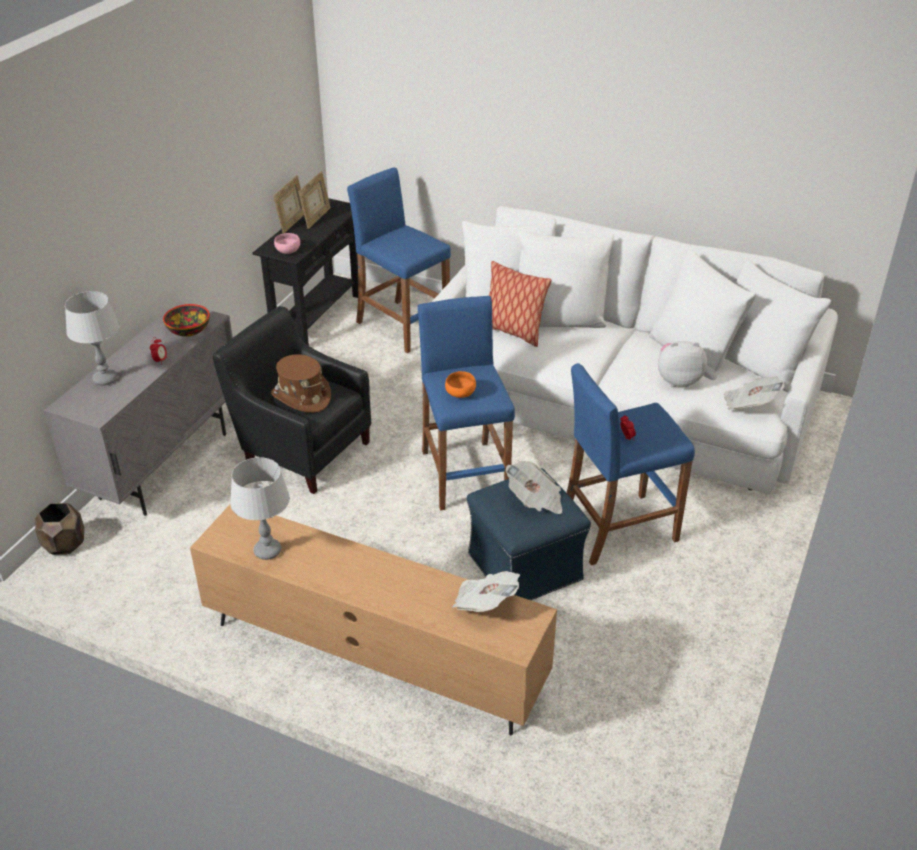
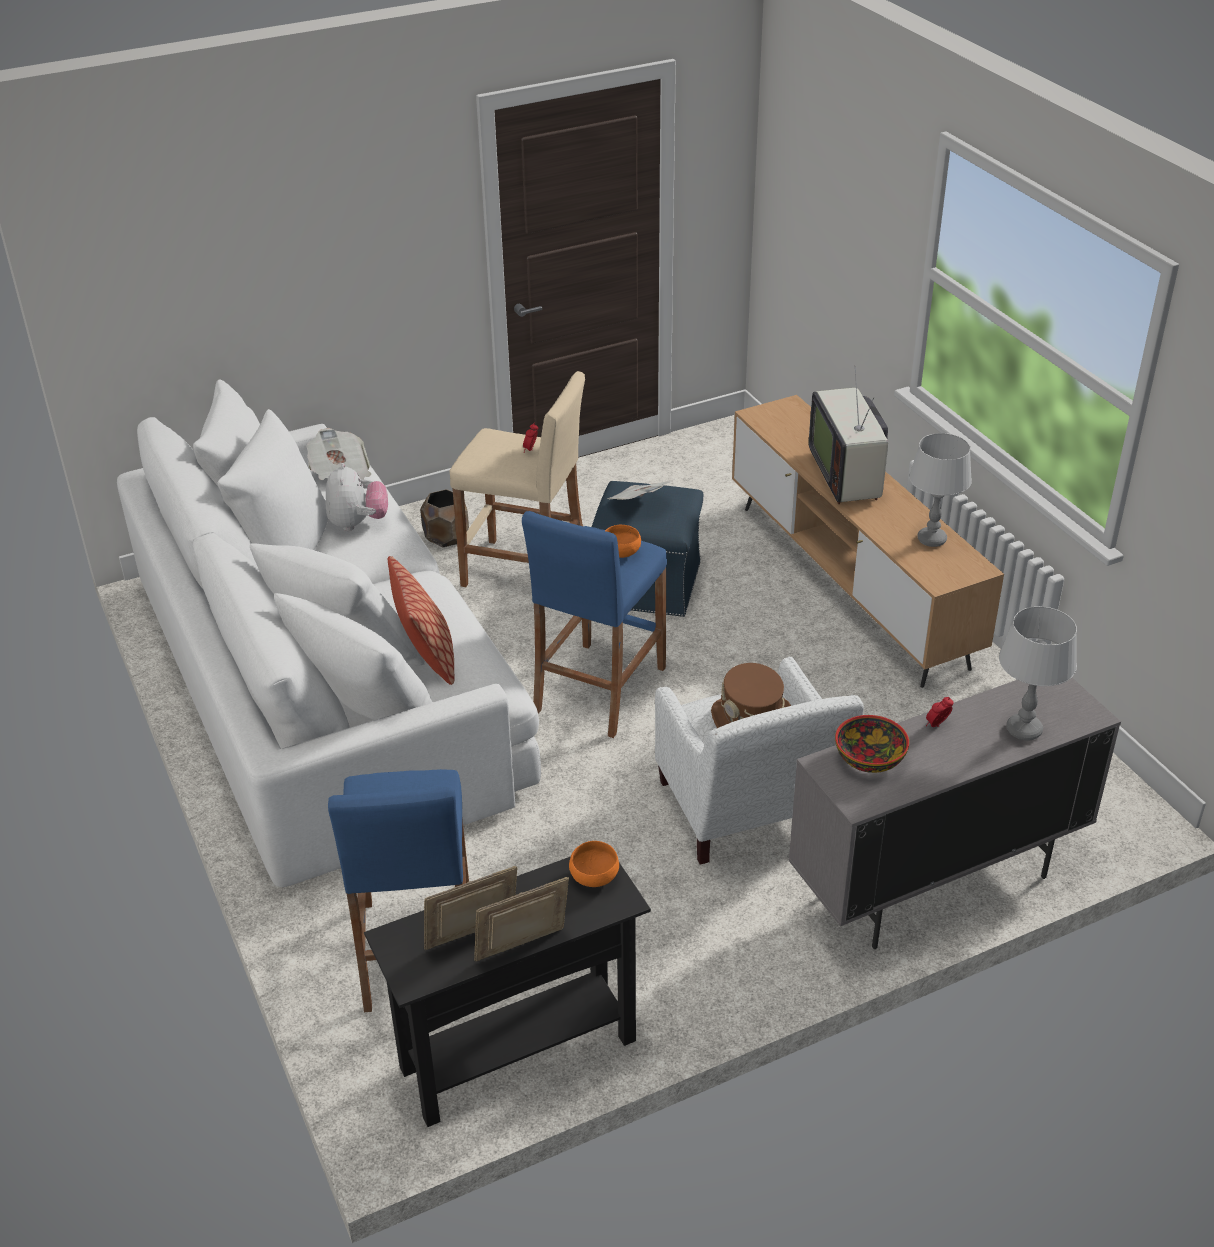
camera: 140 degrees left, 0 degrees up
brown planter [35,503,84,555] -> brown planter moved to [420,489,469,547]
black armchair [213,306,371,494] -> white armchair [655,657,864,865]
pink bowl [274,233,300,254] -> orange bowl [569,841,619,887]
newspaper [452,571,520,612] -> none
blue stool [566,363,695,565] -> beige stool [450,371,585,587]
plush toy [658,341,707,387] -> plush toy turned 135 degrees counterclockwise [326,463,388,531]
none -> television [809,366,888,504]

